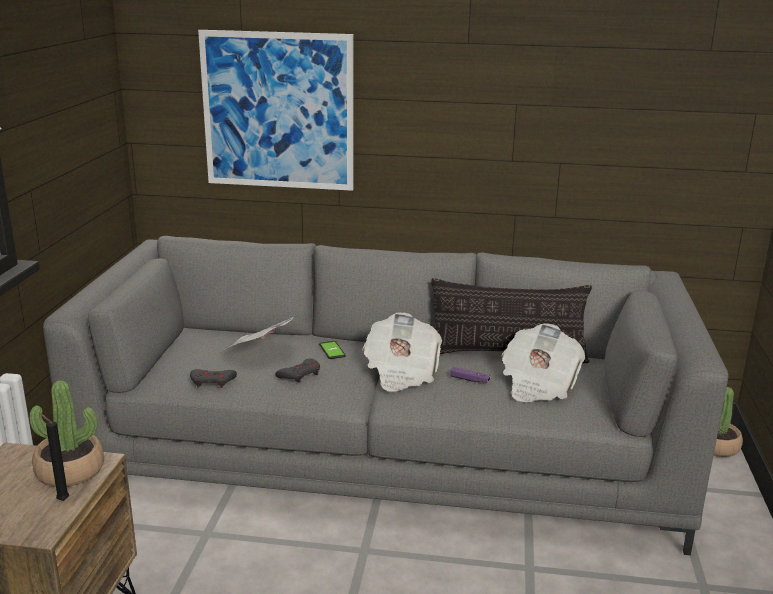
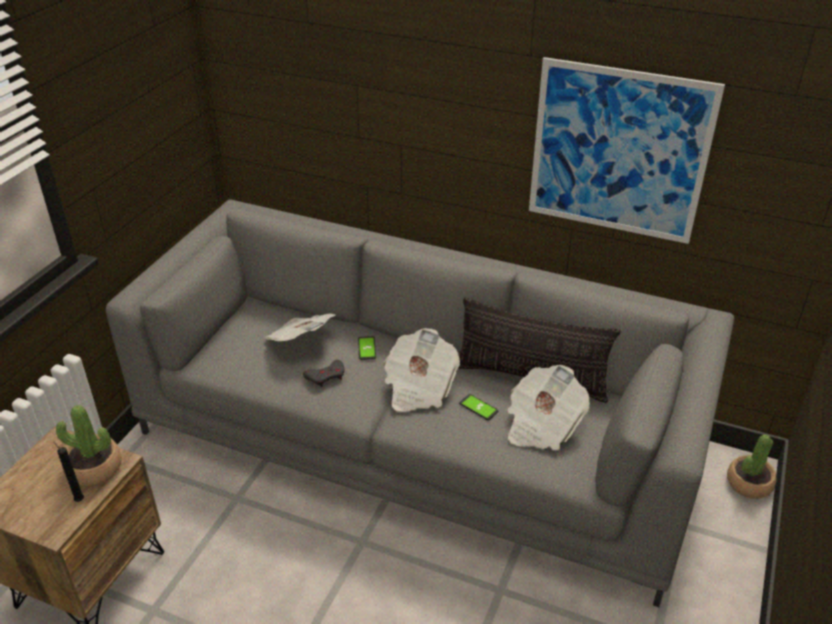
camera: 15 degrees right, 15 degrees up
grey game controller [190,369,237,388] -> none
picture [198,30,353,191] -> picture moved to [529,57,725,244]
purple game controller [450,367,490,383] -> phone [459,394,499,420]

